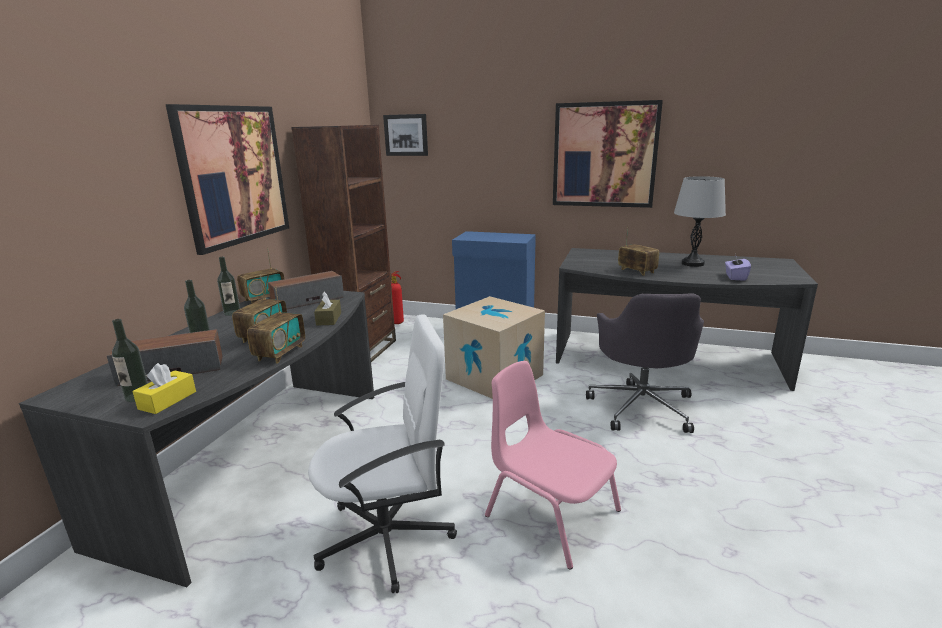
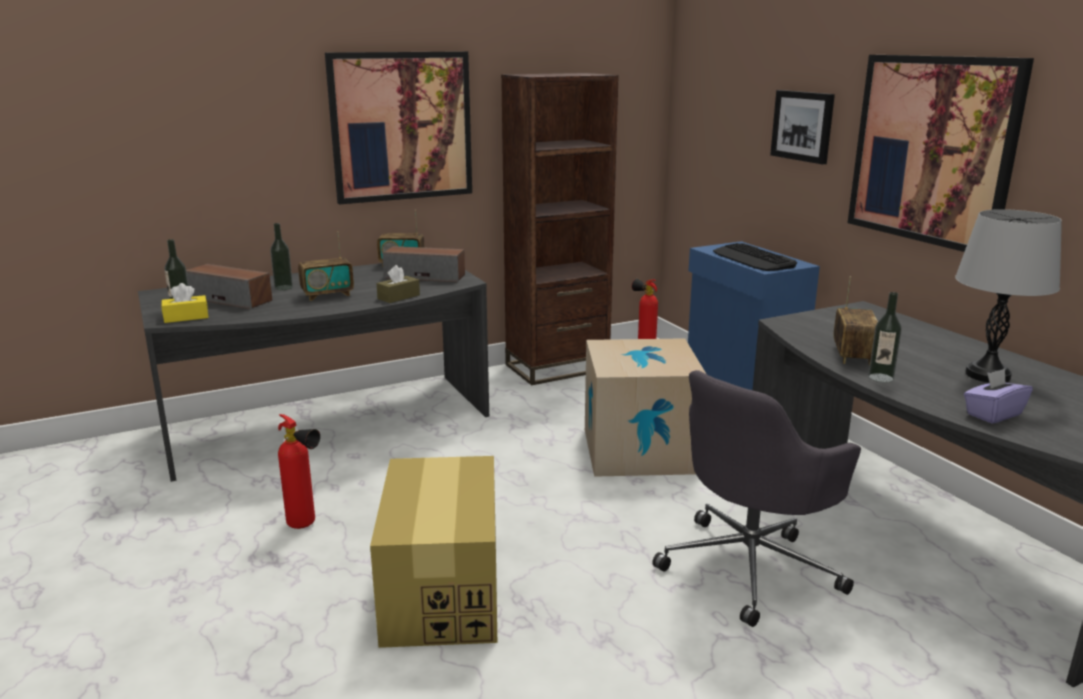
camera: 45 degrees right, 0 degrees up
bottle [217,257,240,316] -> bottle moved to [868,292,902,383]
radio [247,286,305,364] -> none
white office chair [308,314,457,593] -> fire extinguisher [278,414,320,529]
picture [383,114,428,156] -> picture moved to [770,90,835,164]
pink chair [485,361,621,569] -> cardboard box [370,456,497,648]
none -> keyboard [713,243,797,271]

